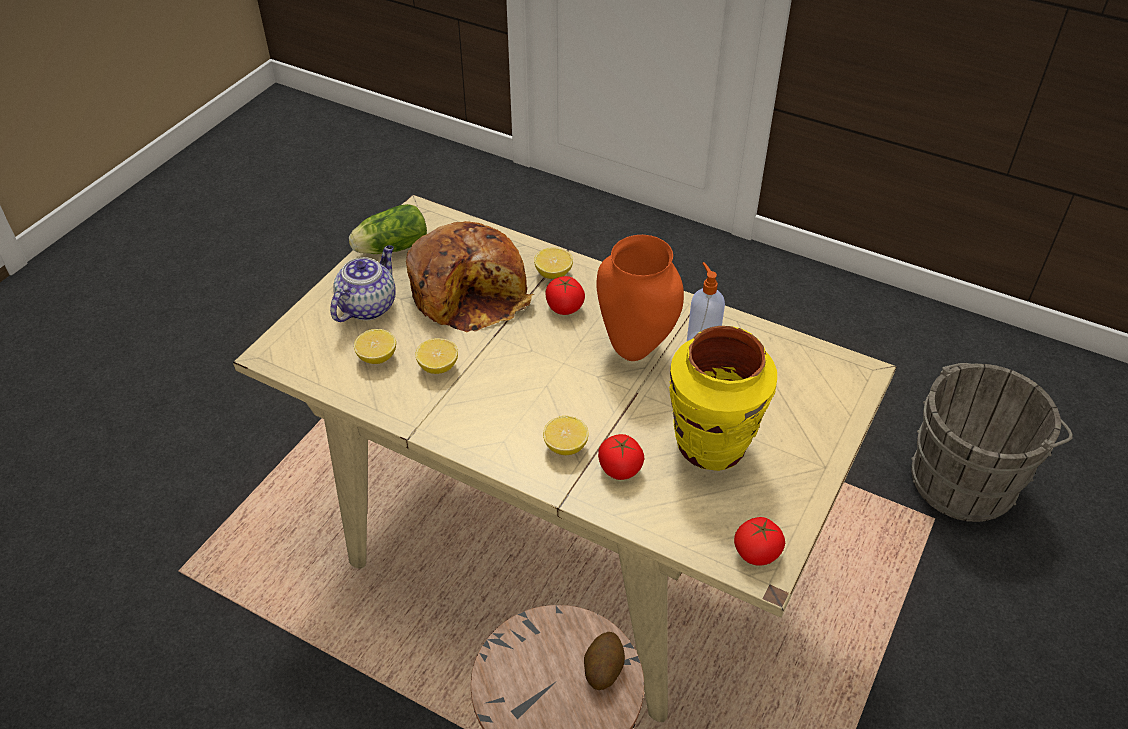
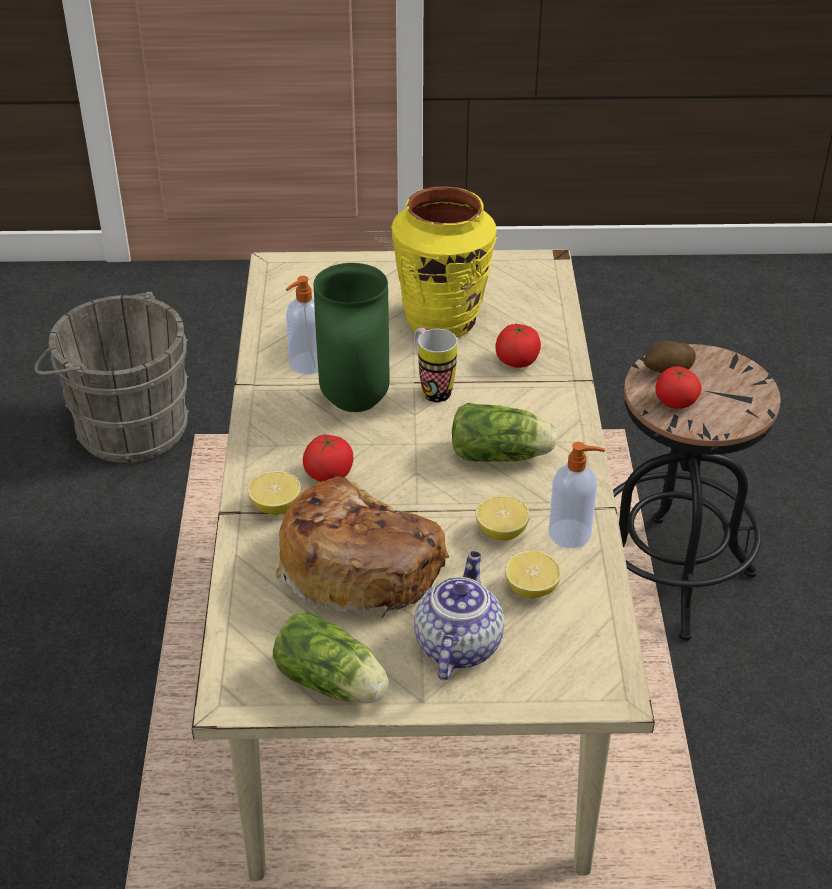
camera: 120 degrees left, 5 degrees down
teapot [330,245,396,322] -> teapot turned 105 degrees clockwise [414,551,504,680]
lemon [543,416,589,455] -> none
orange vase [597,235,684,361] -> green vase [314,263,390,412]
tomato [734,517,785,566] -> tomato moved to [655,366,702,409]
none -> mug [414,328,457,402]
none -> lettuce [452,403,557,462]
none -> soap dispenser [549,442,605,548]

